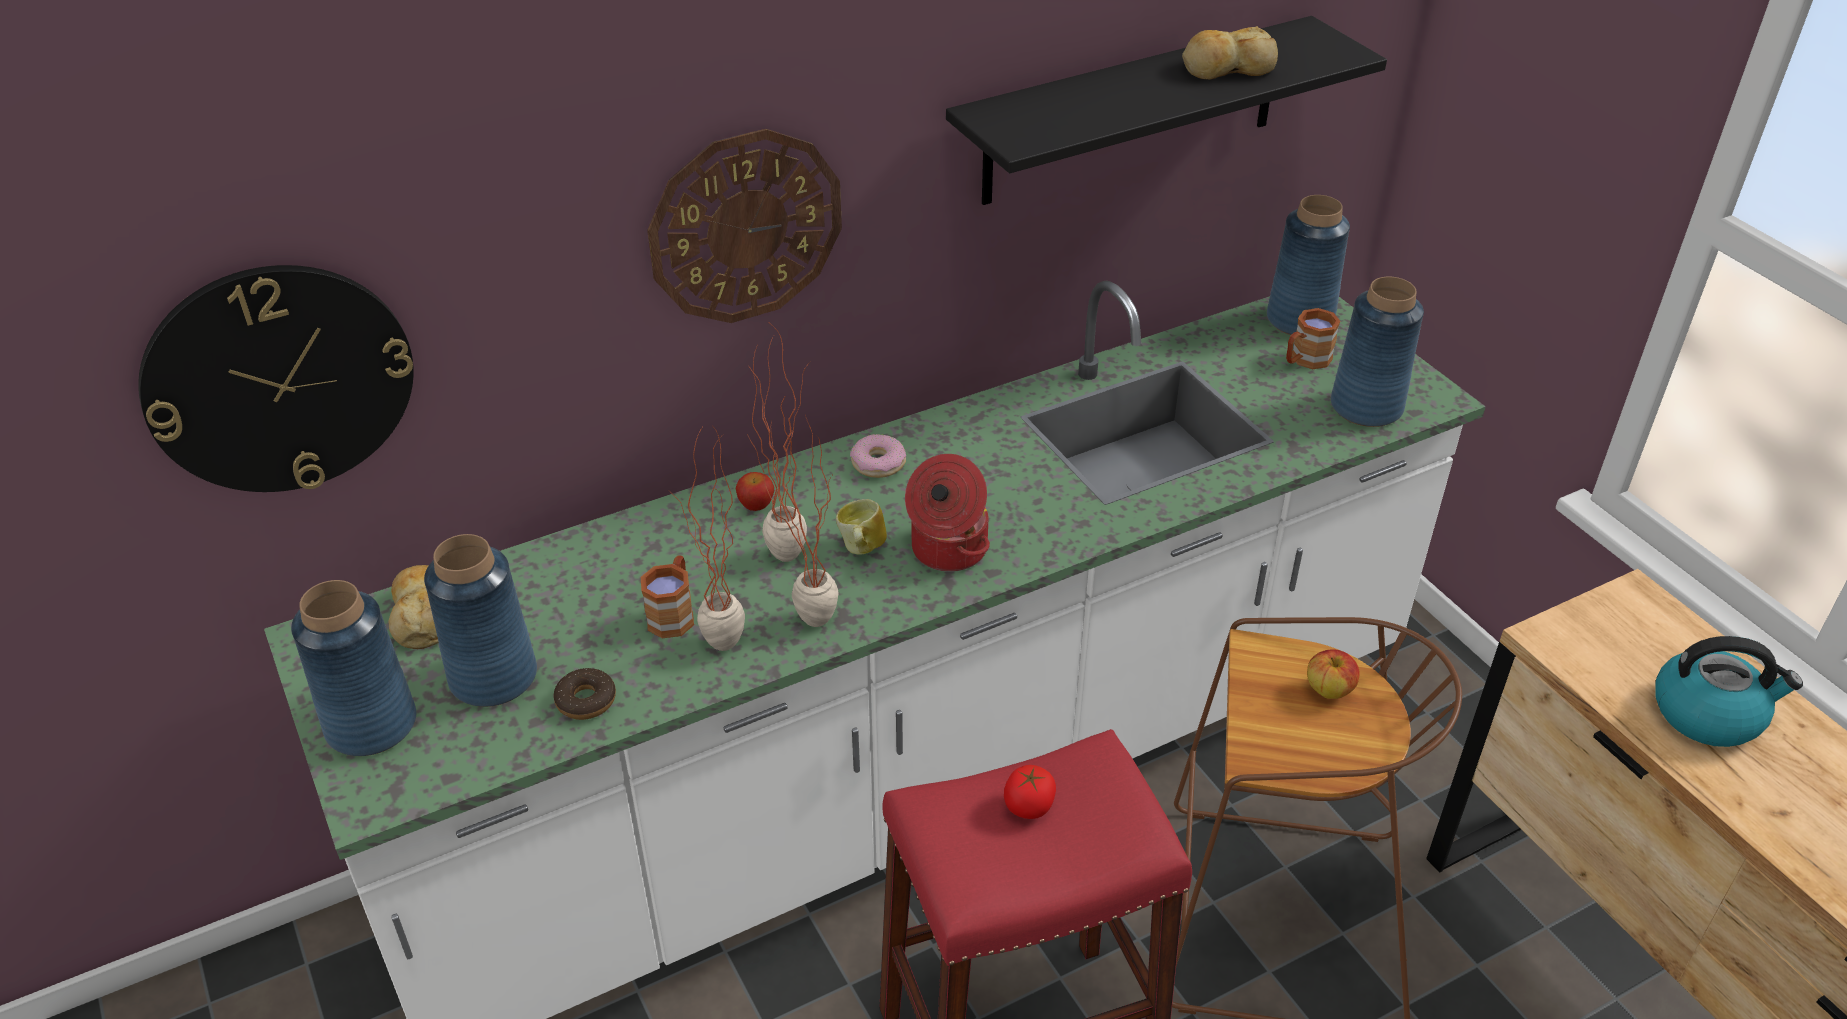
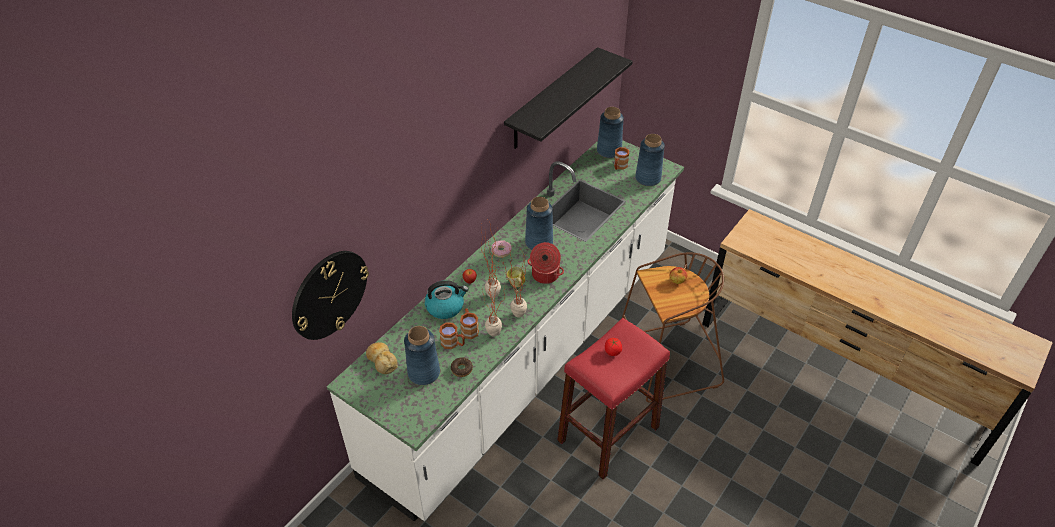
camera: 25 degrees left, 5 degrees up
blue vase [291,580,416,756] -> blue vase moved to [525,197,553,250]
wall clock [647,129,842,323] -> none
bread [1182,26,1278,80] -> none
kettle [1655,636,1803,747] -> kettle moved to [425,280,469,319]
none -> brown mug [439,322,465,349]

